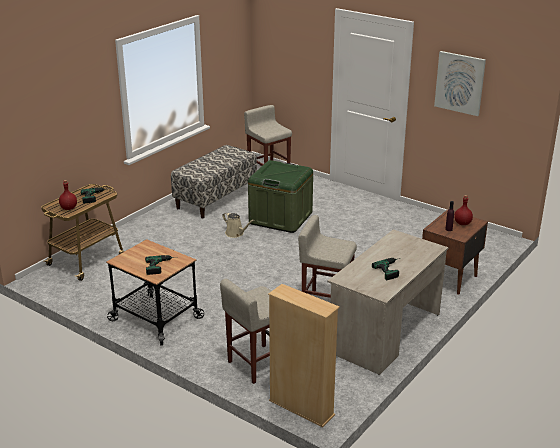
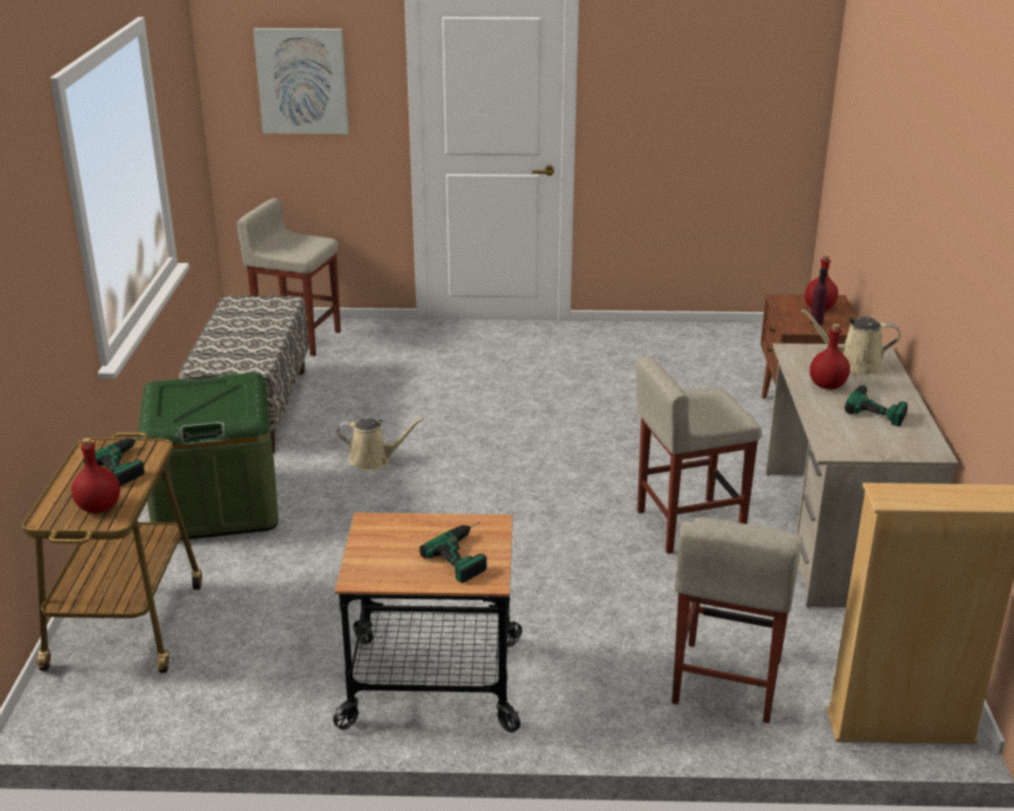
camera: 35 degrees left, 0 degrees up
green storage box [248,160,313,233] -> green storage box moved to [137,373,279,540]
picture [434,51,486,116] -> picture moved to [253,28,349,134]
none -> beige watering can [801,309,900,376]
none -> red bottle [810,324,850,390]

